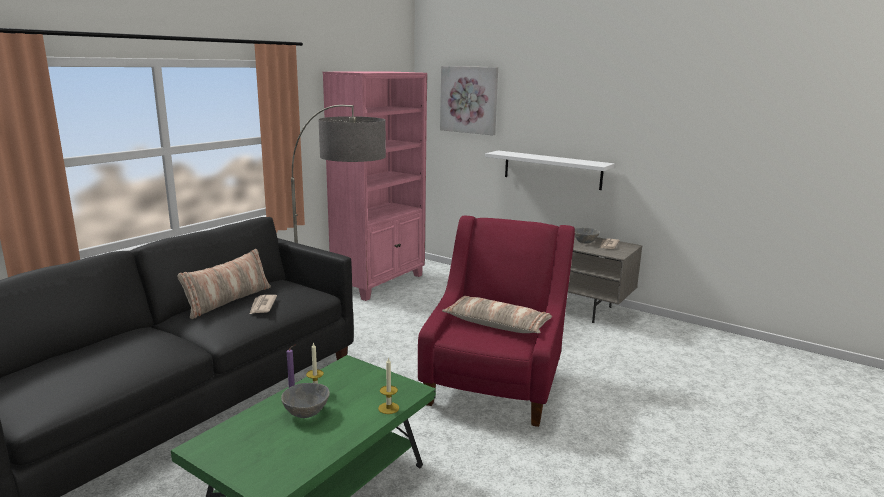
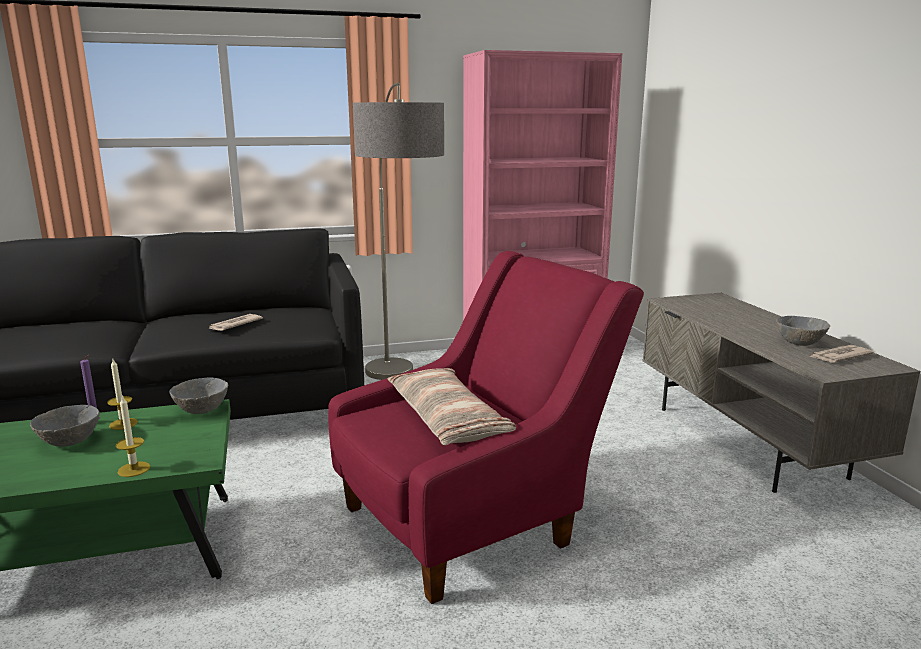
camera: 40 degrees right, 0 degrees up
pillow [177,249,271,319] -> none
picture [440,66,498,135] -> none
white shelf [485,150,615,190] -> none
none -> grey bowl [170,378,228,414]

